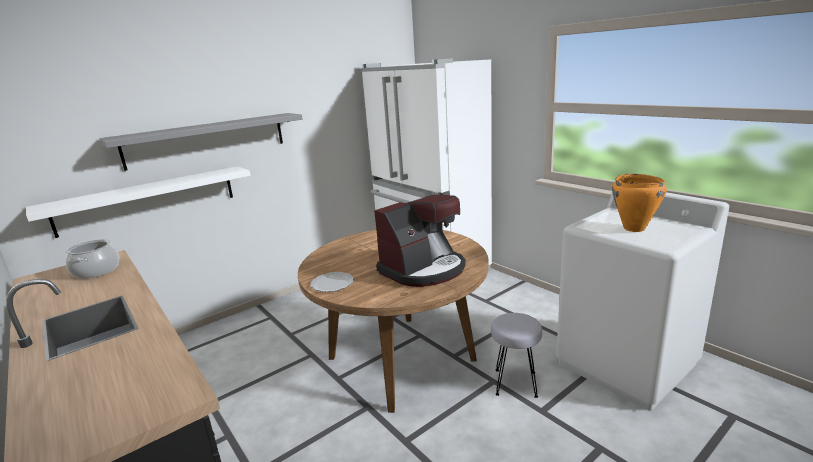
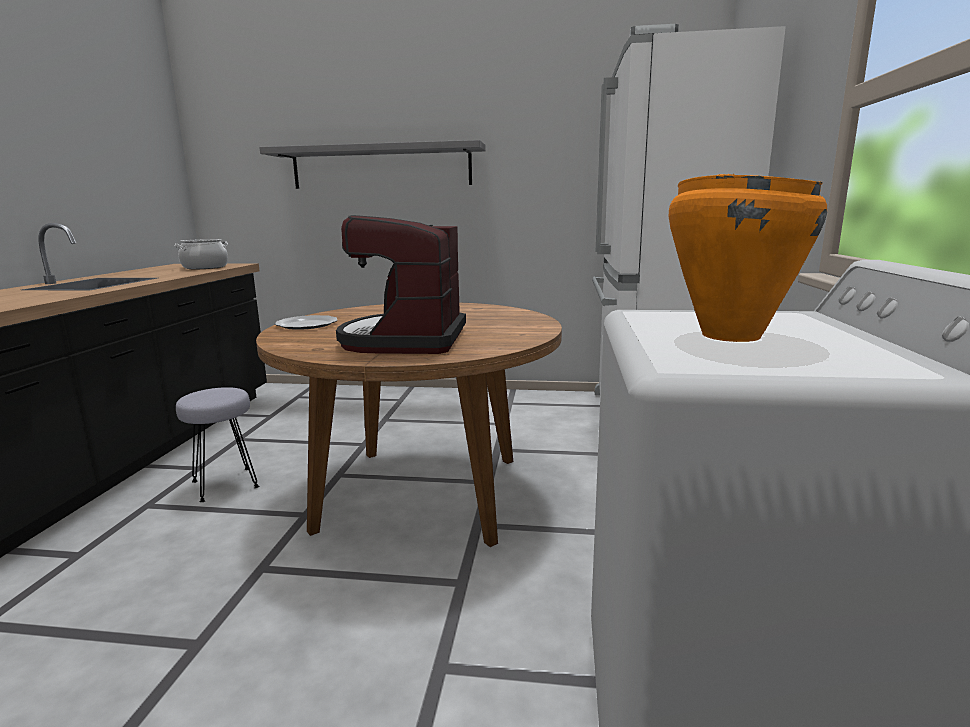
camera: 45 degrees right, 5 degrees down
white shelf [26,166,251,238] -> none
coffee machine [374,195,466,287] -> coffee machine turned 90 degrees clockwise [336,215,466,354]
grey stool [491,313,542,398] -> grey stool moved to [176,387,259,502]

